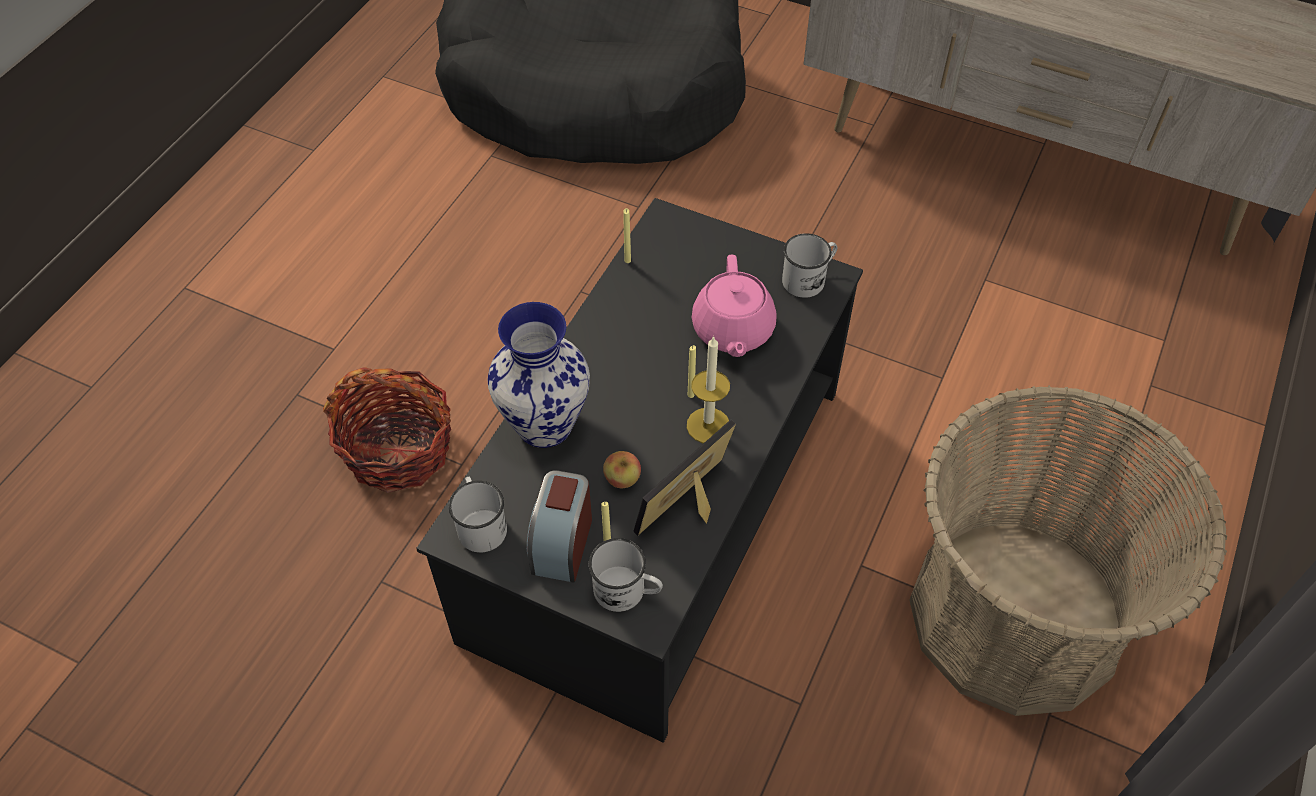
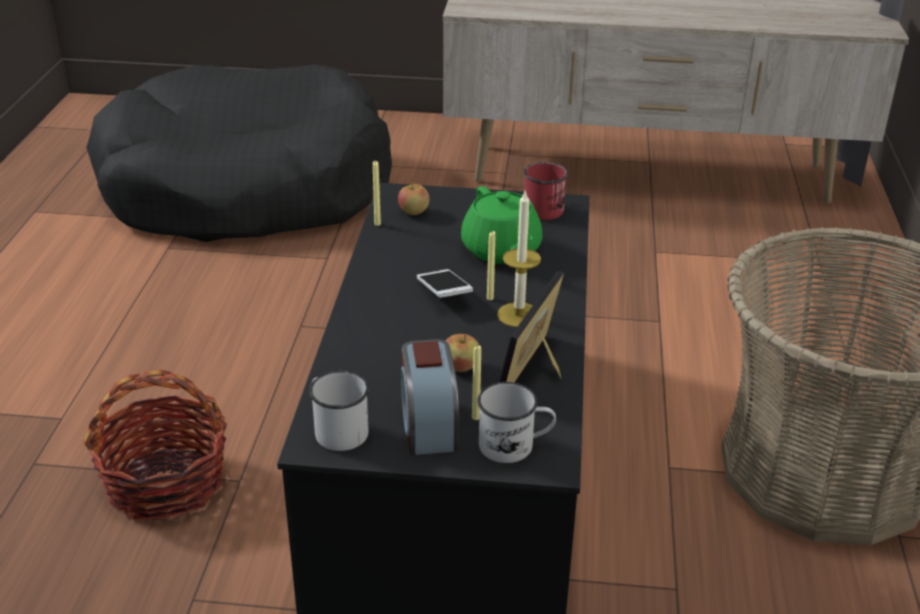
camera: 20 degrees left, 20 degrees down
vase [487,302,590,448] -> none
pink teapot [692,255,777,357] -> green teapot [461,186,542,264]
white mug [782,233,838,298] -> red mug [524,162,568,220]
none -> apple [398,179,429,215]
none -> phone [417,269,473,298]

